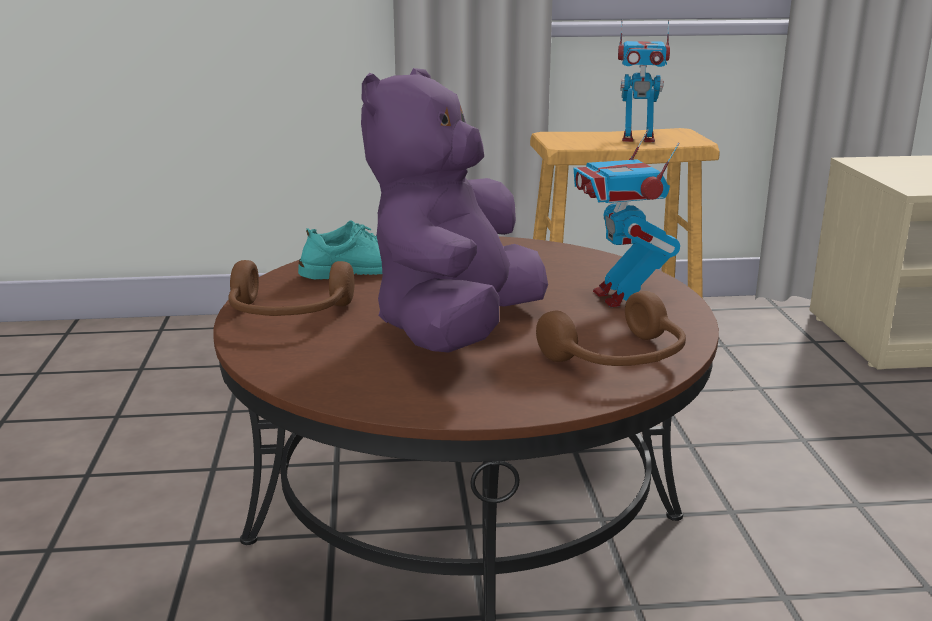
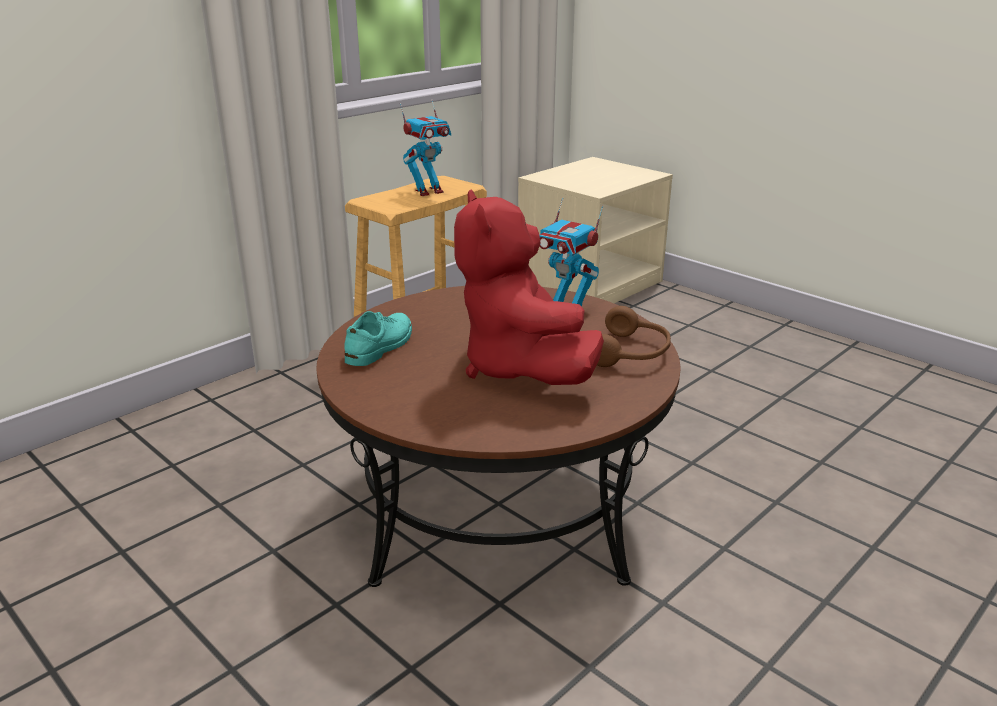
camera: 40 degrees left, 5 degrees up
brown headphones [228,260,354,316] -> none
purple plush toy [361,68,548,353] -> red plush toy [454,189,604,385]

